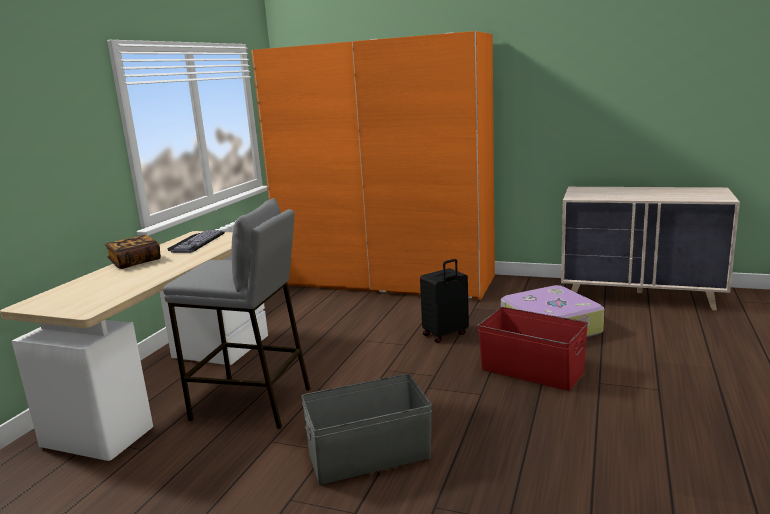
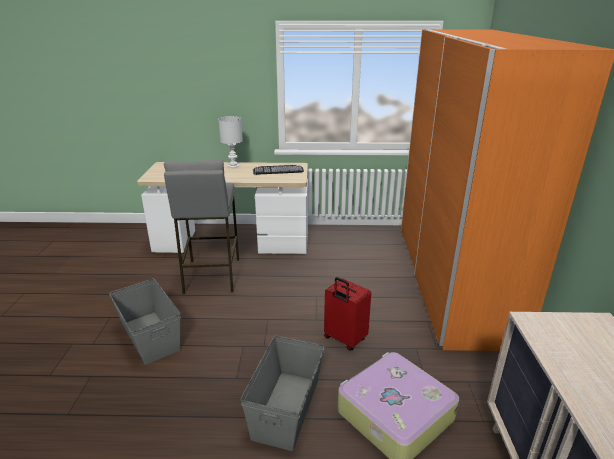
camera: 70 degrees right, 10 degrees up
book [105,235,161,269] -> white table lamp [218,116,243,168]
black suitcase [420,259,469,343] -> red suitcase [324,277,371,350]
red storage box [478,307,588,391] -> grey storage box [240,336,325,451]

